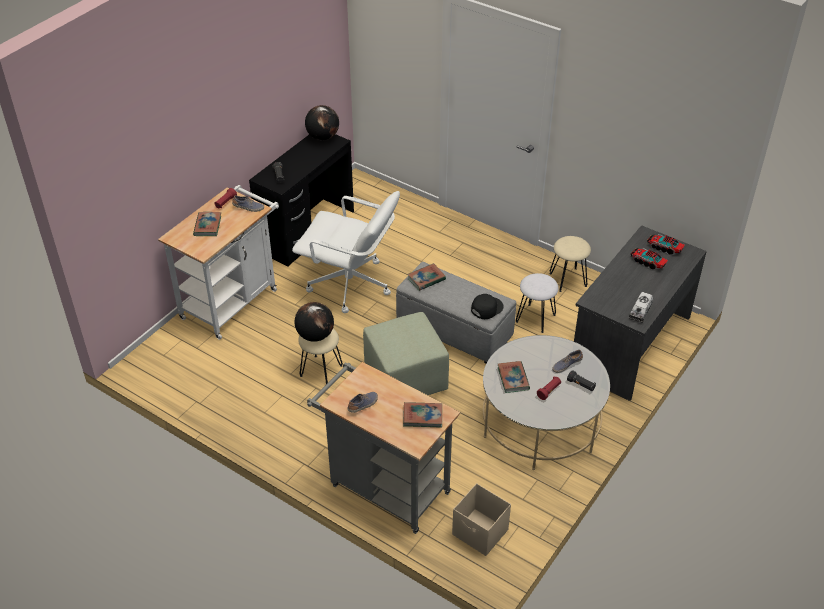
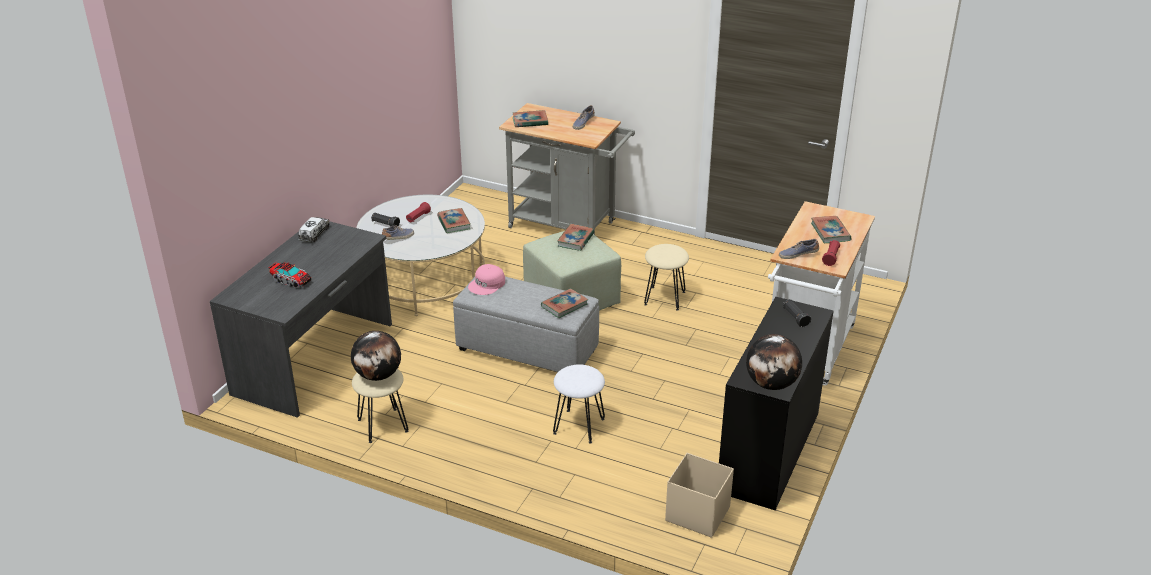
camera: 170 degrees right, 10 degrees down
white office chair [292,191,400,313] -> none
globe [294,302,334,342] -> globe moved to [351,331,401,381]
beige storage box [452,483,511,556] -> beige storage box moved to [665,453,734,538]
black cap [471,294,504,319] -> pink cap [468,264,505,295]
white stool [516,273,559,333] -> white stool moved to [553,364,605,443]
toy truck [647,234,685,255] -> none
none -> book [557,224,595,251]

